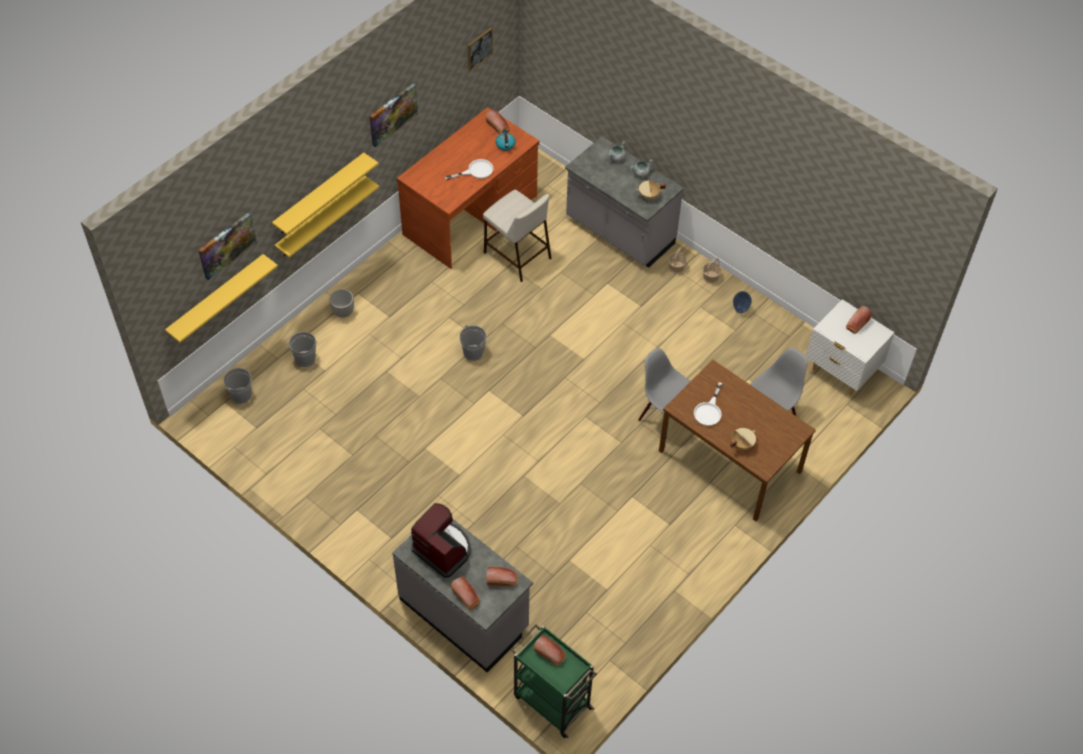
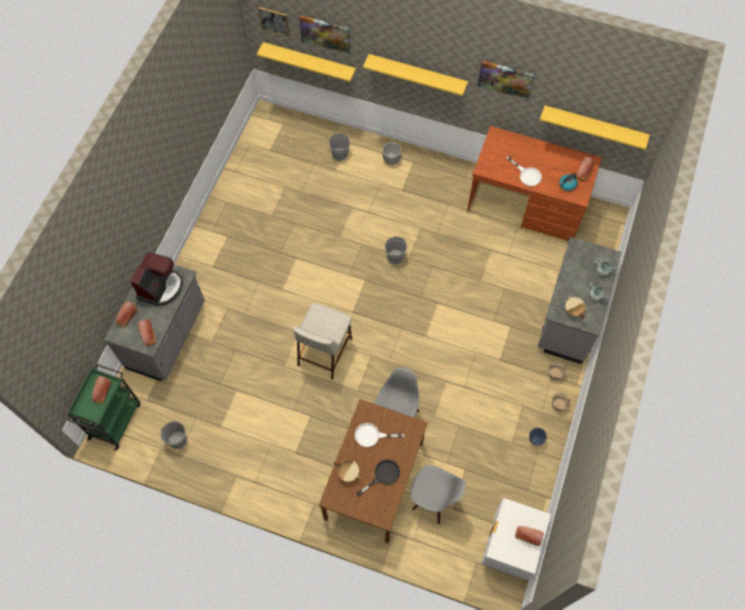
camera: 70 degrees right, 10 degrees up
grey bucket [224,368,252,404] -> grey bucket moved to [161,421,187,449]
yellow shelf [275,176,379,257] -> yellow shelf moved to [540,105,650,150]
picture [467,27,493,71] -> picture moved to [259,7,290,37]
beige stool [483,190,551,282] -> beige stool moved to [293,303,352,380]
none -> black frying pan [357,460,400,496]

